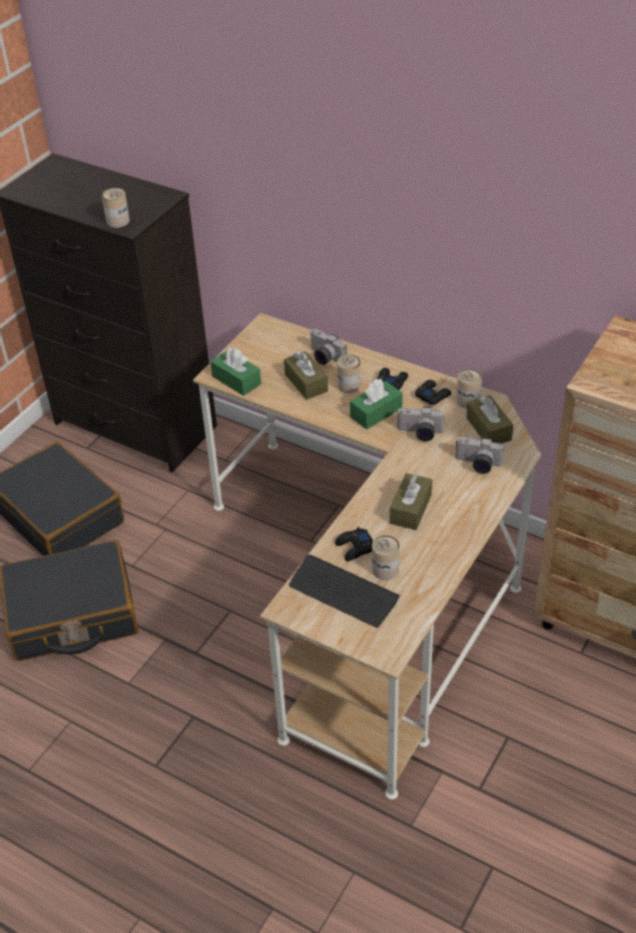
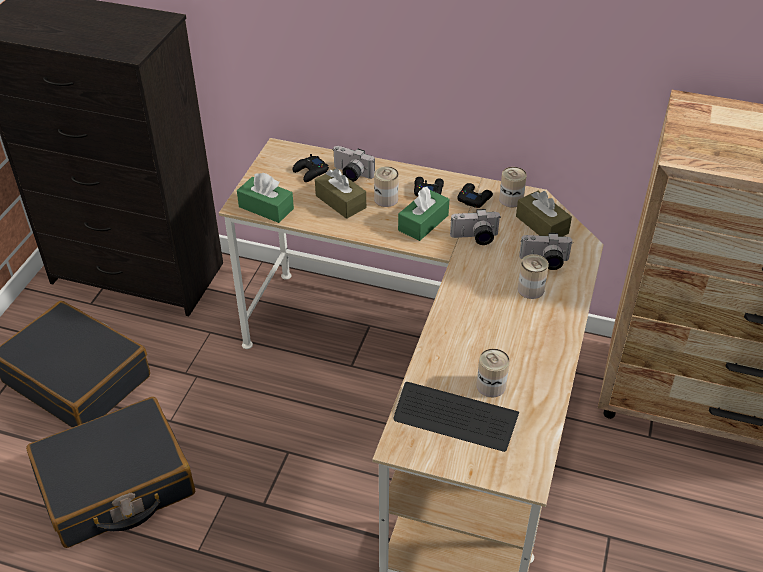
camera: 15 degrees left, 0 degrees up
can [102,188,130,228] -> can moved to [518,254,549,299]
black game controller [335,527,373,561] -> black game controller moved to [292,154,329,182]
brown tissue box [390,473,432,530] -> none

